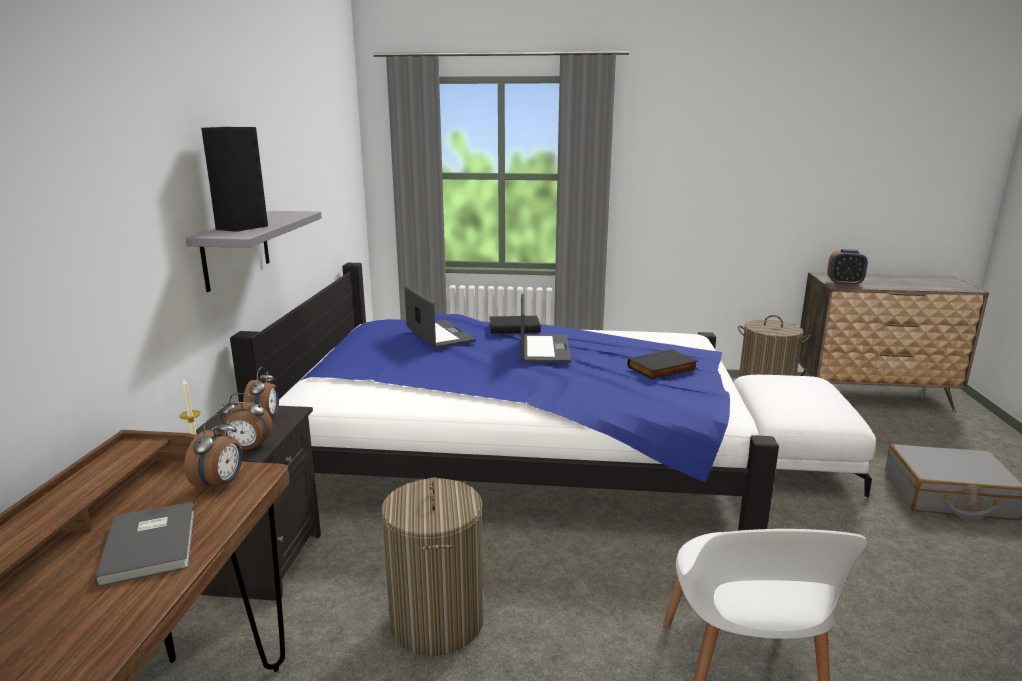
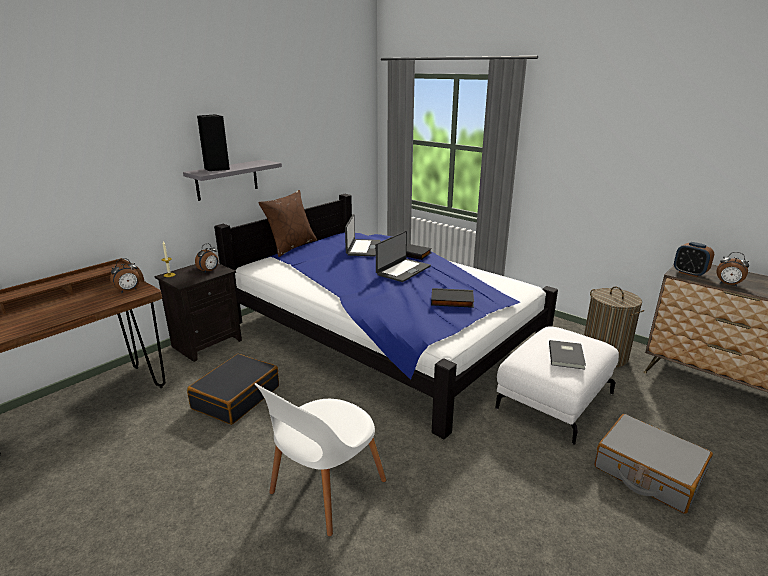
camera: 35 degrees right, 5 degrees up
grey book [95,502,195,587] -> grey book moved to [549,340,586,369]
alarm clock [221,393,273,450] -> alarm clock moved to [717,252,749,287]
laundry basket [381,477,483,656] -> black suitcase [187,354,279,425]
none -> brown pillow [258,190,317,257]

